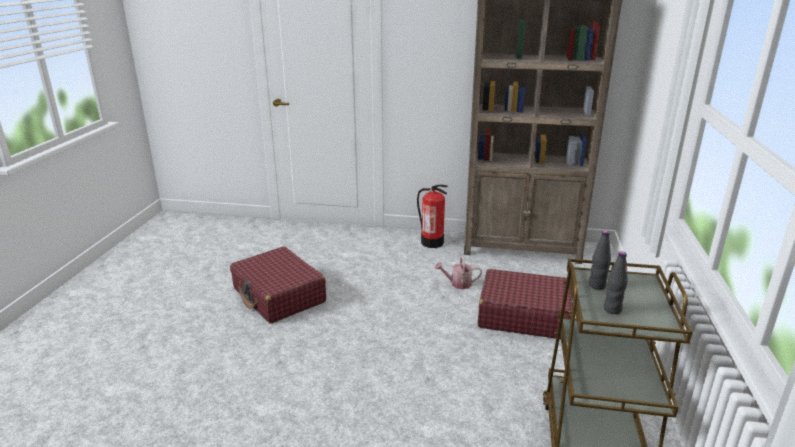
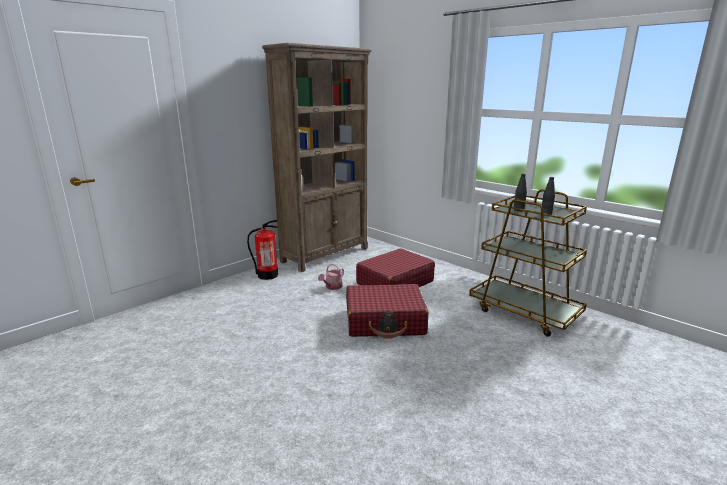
camera: 55 degrees left, 5 degrees down
red suitcase [230,246,326,324] -> red suitcase moved to [346,284,429,339]

